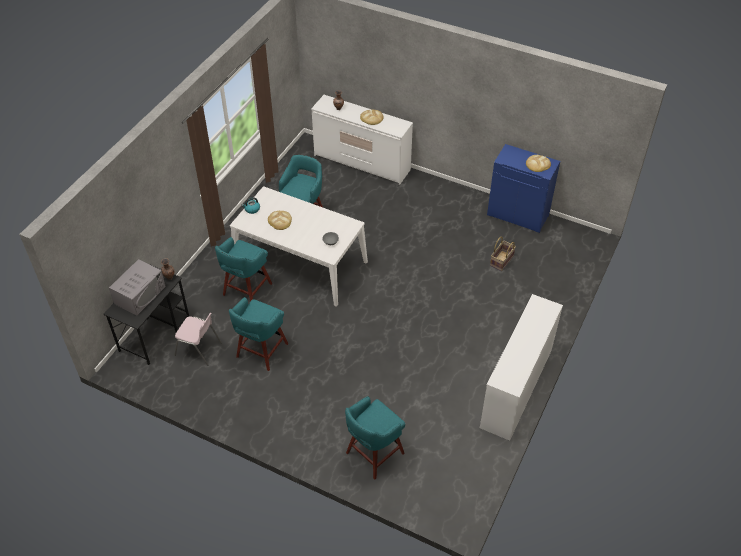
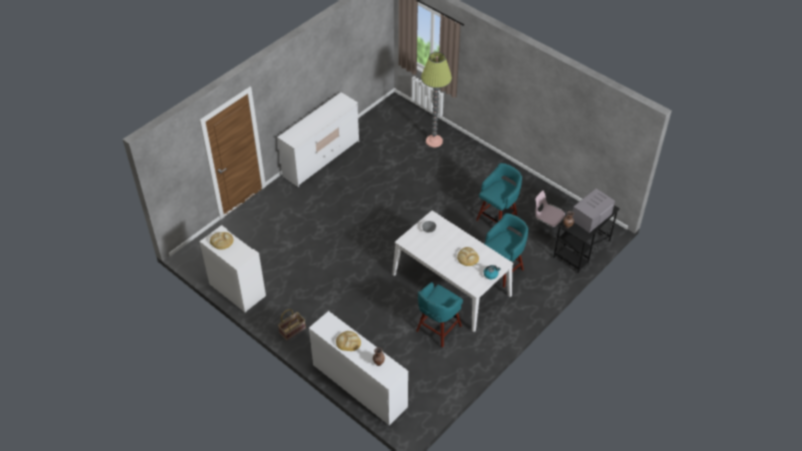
camera: 165 degrees left, 0 degrees up
turquoise stool [345,396,405,479] -> floor lamp [421,52,452,147]
blue cabinet [487,144,560,233] -> white cabinet [199,225,266,313]
basket [490,236,516,271] -> basket moved to [278,309,306,341]

